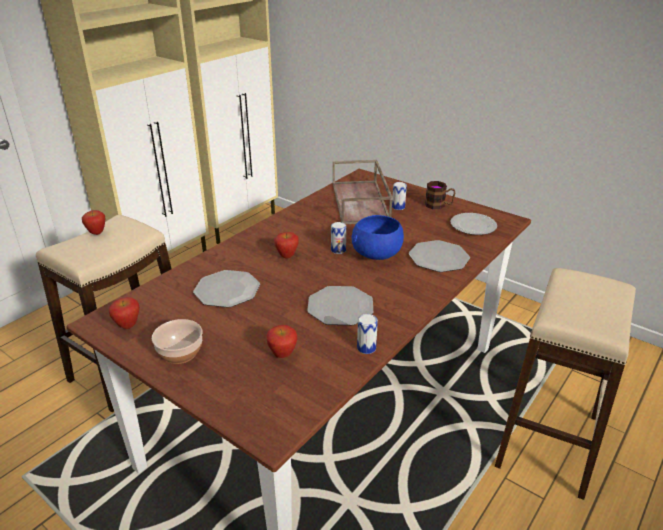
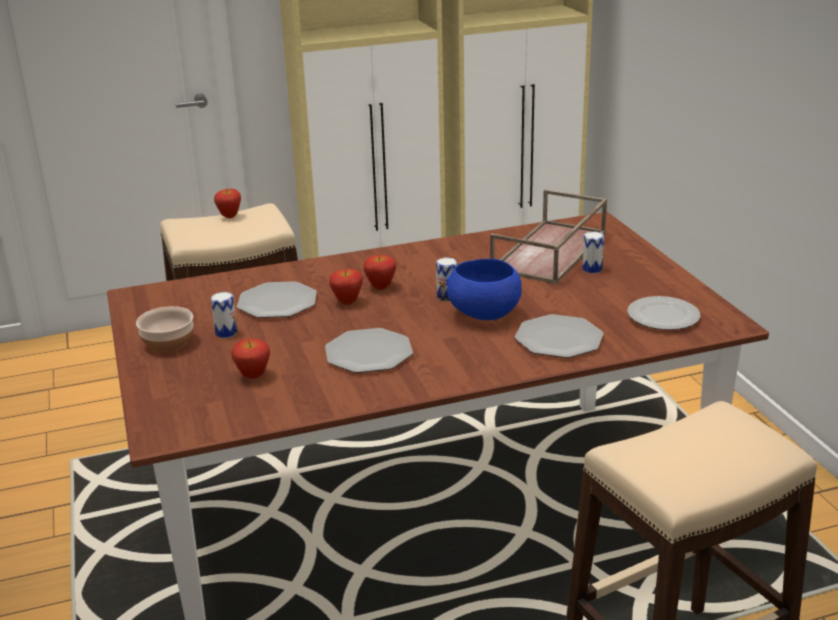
camera: 35 degrees right, 5 degrees down
apple [109,297,140,329] -> apple moved to [329,269,363,305]
can [357,314,378,354] -> can moved to [211,292,238,338]
mug [425,181,455,209] -> none

